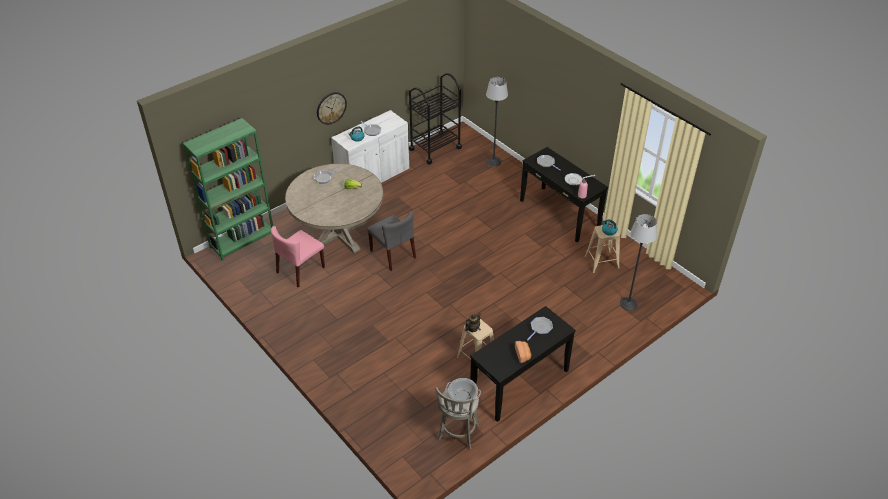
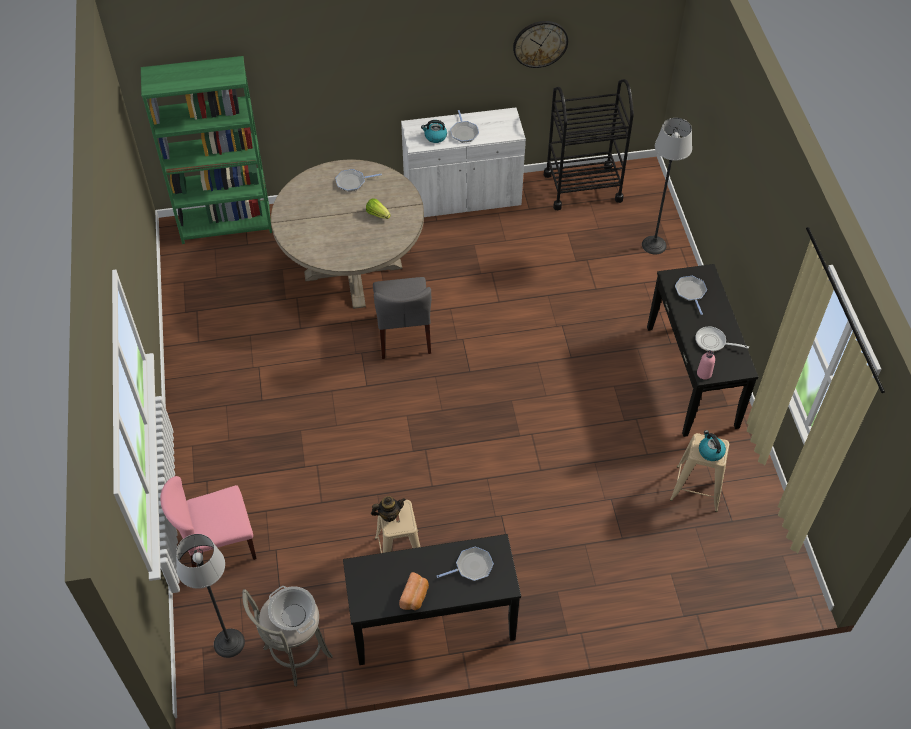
camera: 30 degrees right, 10 degrees up
pink chair [271,226,325,287] -> pink chair moved to [160,476,257,567]
wall clock [317,92,347,125] -> wall clock moved to [513,21,568,68]
floor lamp [620,214,657,311] -> floor lamp moved to [176,534,245,658]

